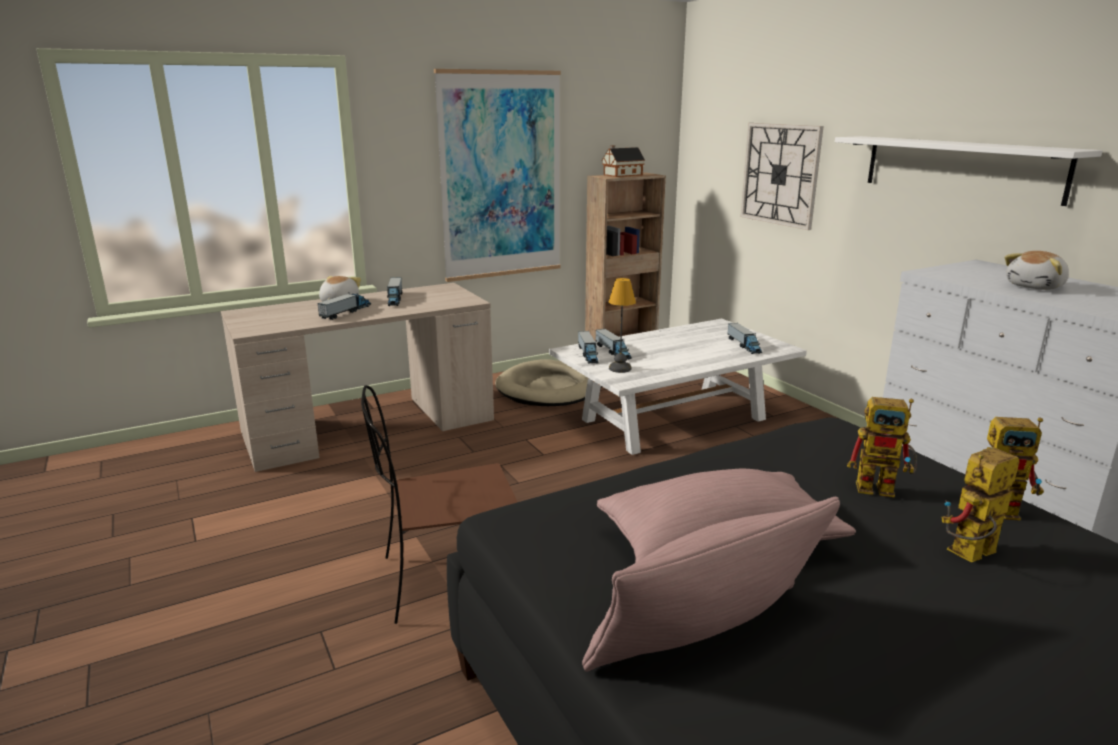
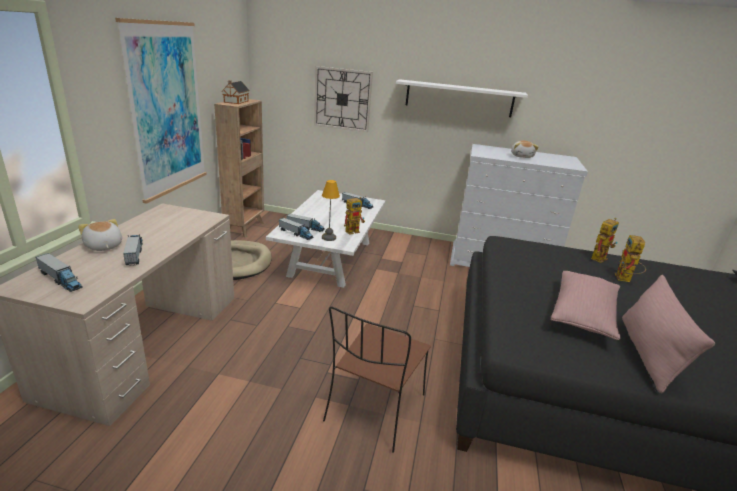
camera: 50 degrees left, 5 degrees up
toy truck [387,277,402,306] -> toy truck moved to [36,253,83,292]
toy robot [847,397,917,498] -> toy robot moved to [344,197,365,235]

